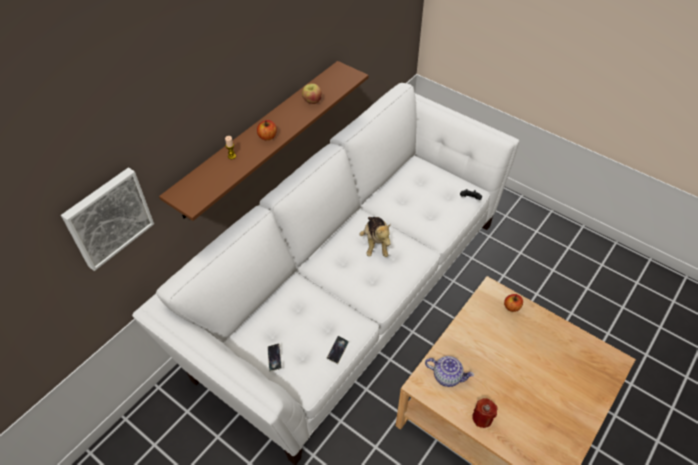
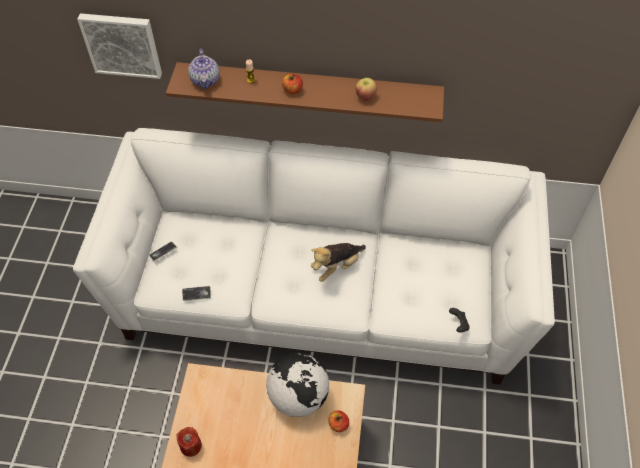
camera: 60 degrees right, 5 degrees up
teapot [425,356,474,387] -> teapot moved to [188,49,219,89]
none -> globe [266,353,329,417]

